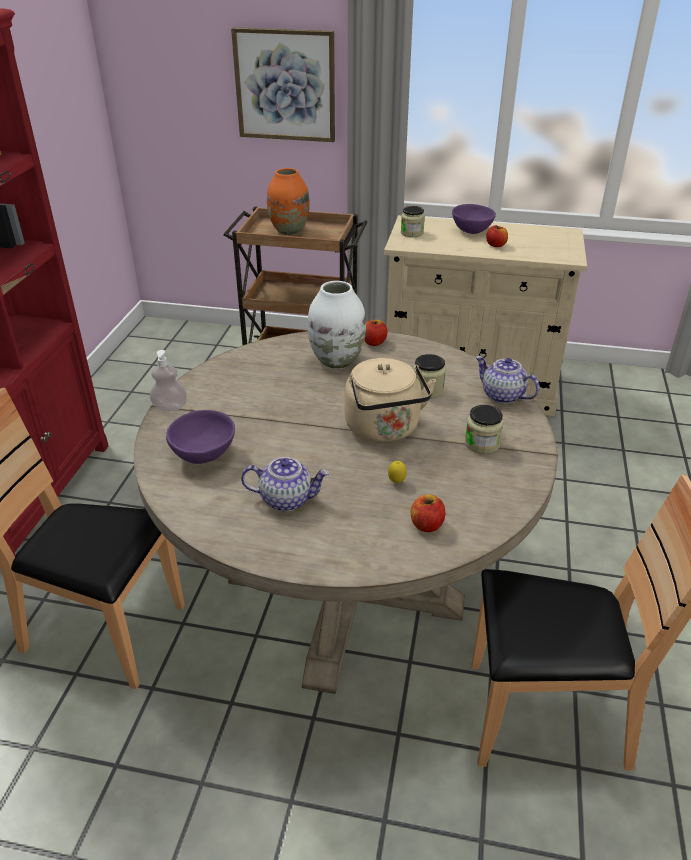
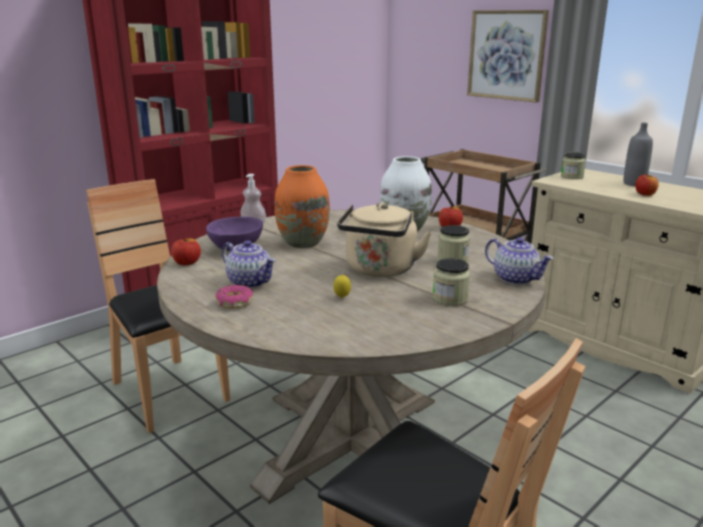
camera: 35 degrees right, 15 degrees down
orange vase [267,168,310,235] -> orange vase moved to [274,165,330,248]
apple [411,494,445,532] -> apple moved to [171,238,201,265]
purple bowl [452,204,496,234] -> grey bottle [624,122,653,186]
teapot [475,356,540,404] -> teapot turned 150 degrees clockwise [485,237,554,285]
none -> donut [215,285,253,309]

